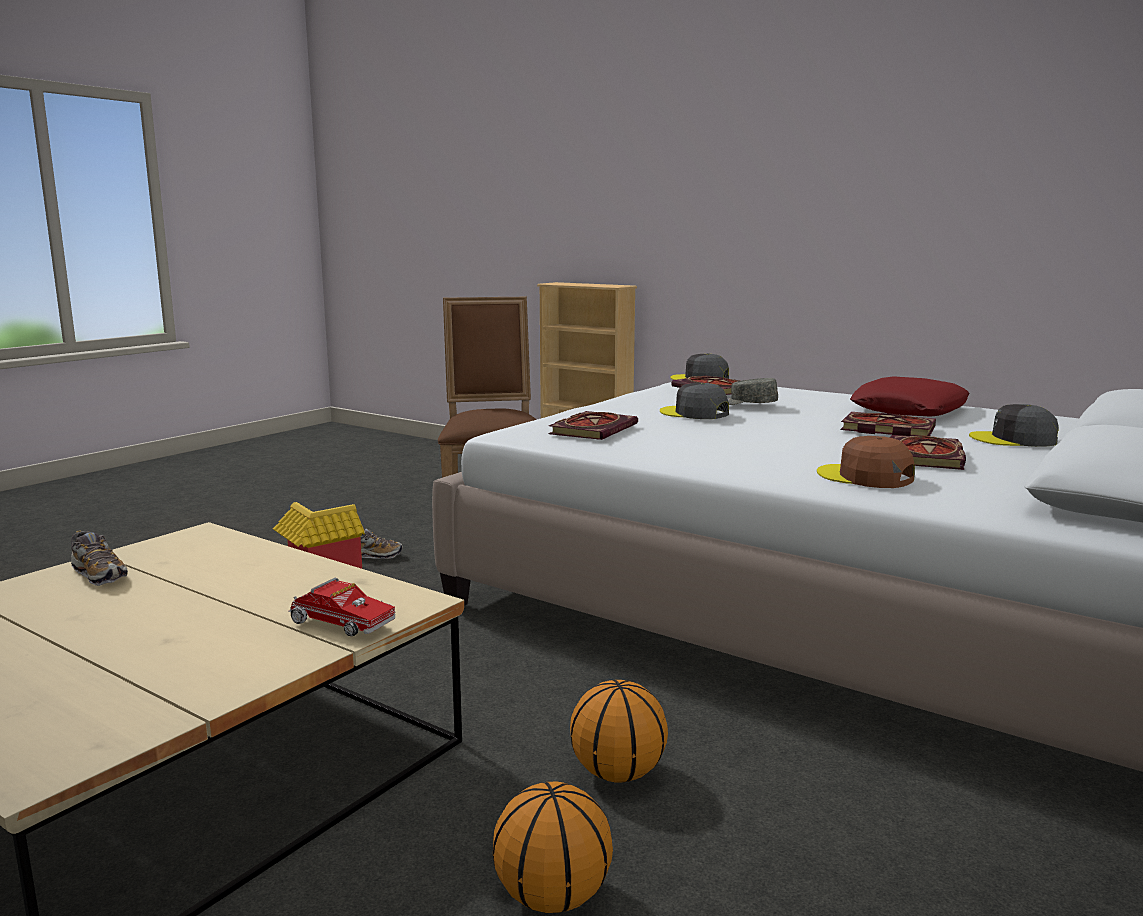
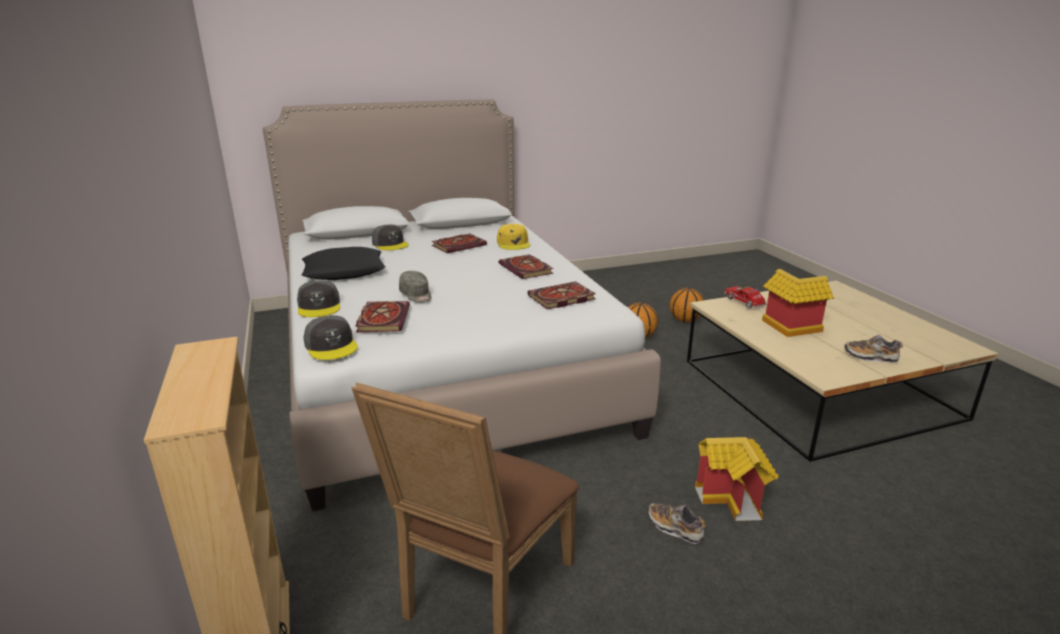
camera: 145 degrees left, 10 degrees up
shoe [71,530,128,586] -> shoe turned 60 degrees counterclockwise [844,335,903,363]
grey cap [660,383,729,419] -> grey cap moved to [297,280,340,317]
brown cap [817,436,915,488] -> yellow cap [497,224,530,250]
book [841,412,936,436] -> book moved to [499,254,554,279]
red pillow [850,376,969,417] -> black pillow [301,247,386,280]
none -> toy house [762,269,834,337]

